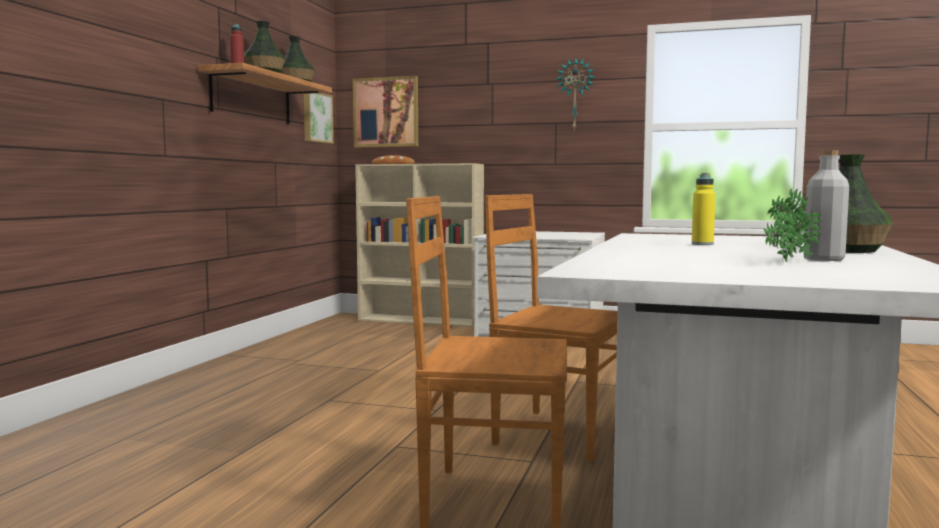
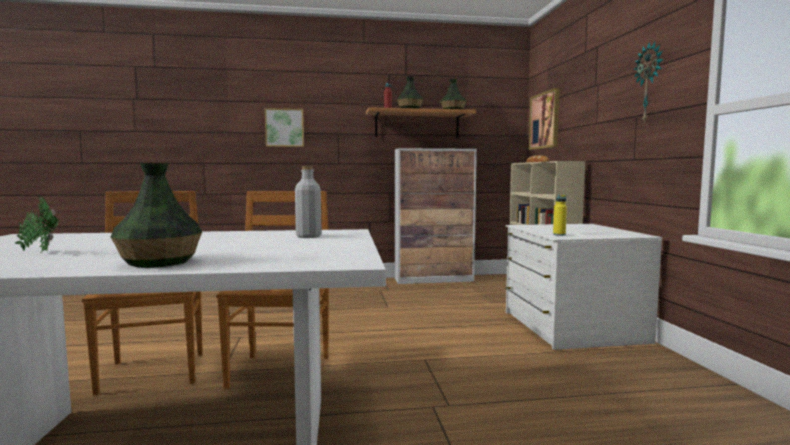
camera: 65 degrees right, 0 degrees up
picture [304,93,334,144] -> picture moved to [265,108,304,147]
yellow bottle [692,173,716,245] -> yellow bottle moved to [553,195,567,236]
grey bottle [803,150,849,261] -> grey bottle moved to [295,166,322,238]
none -> cabinet [395,148,477,284]

